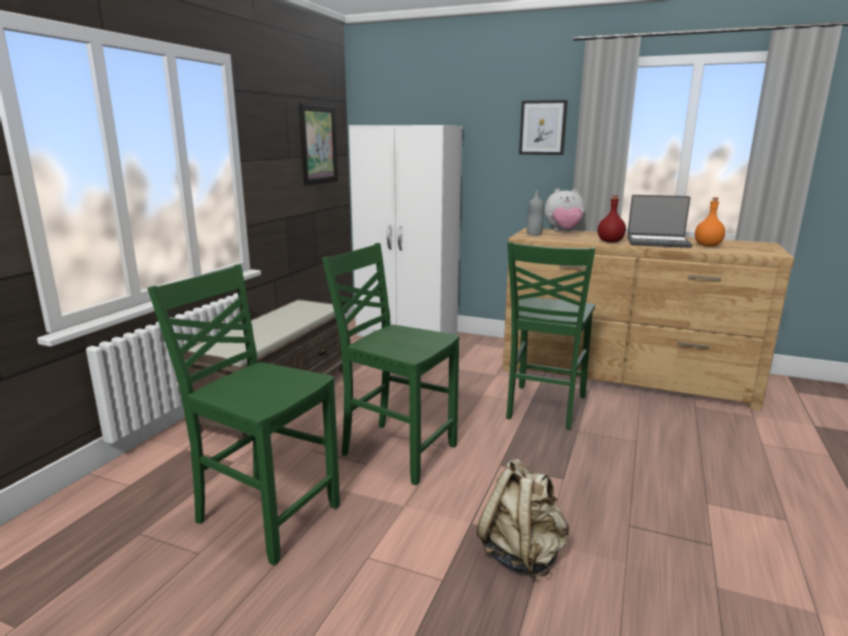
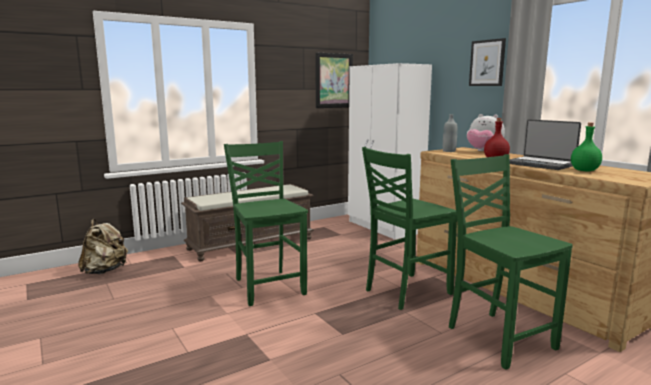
camera: 35 degrees right, 5 degrees down
green chair [147,265,340,565] -> green chair moved to [449,154,573,370]
beige backpack [477,459,569,578] -> beige backpack moved to [78,219,128,274]
orange bottle [695,197,725,246] -> green bottle [571,123,602,171]

